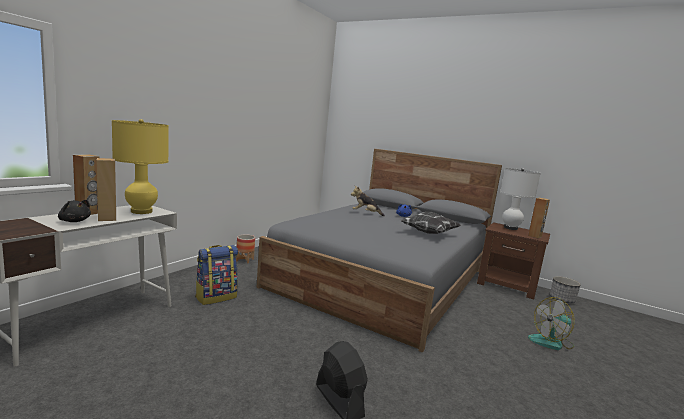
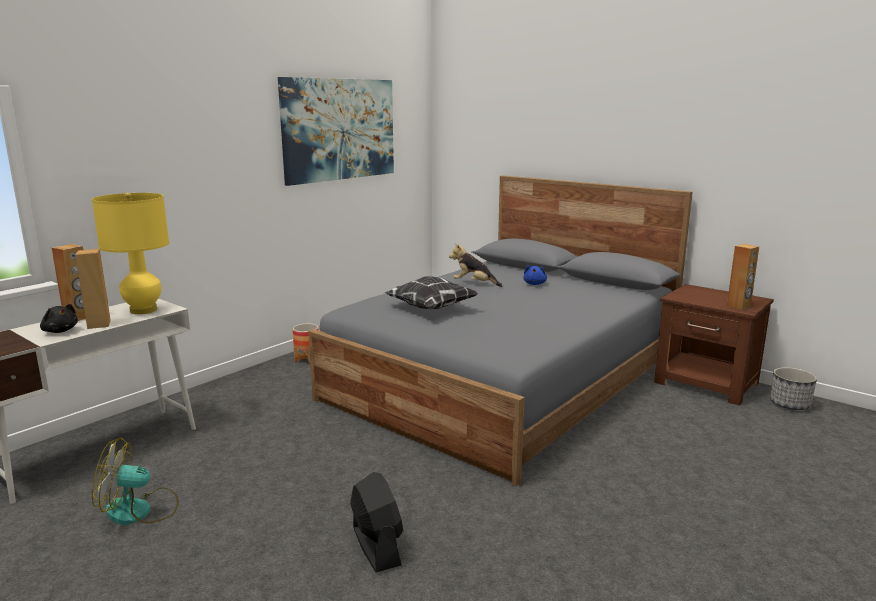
camera: 10 degrees right, 5 degrees up
backpack [195,245,238,305] -> none
pillow [400,212,460,234] -> pillow moved to [385,276,478,309]
white table lamp [500,168,541,230] -> none
fan [528,297,575,350] -> fan moved to [92,438,179,525]
none -> picture [278,77,394,186]

